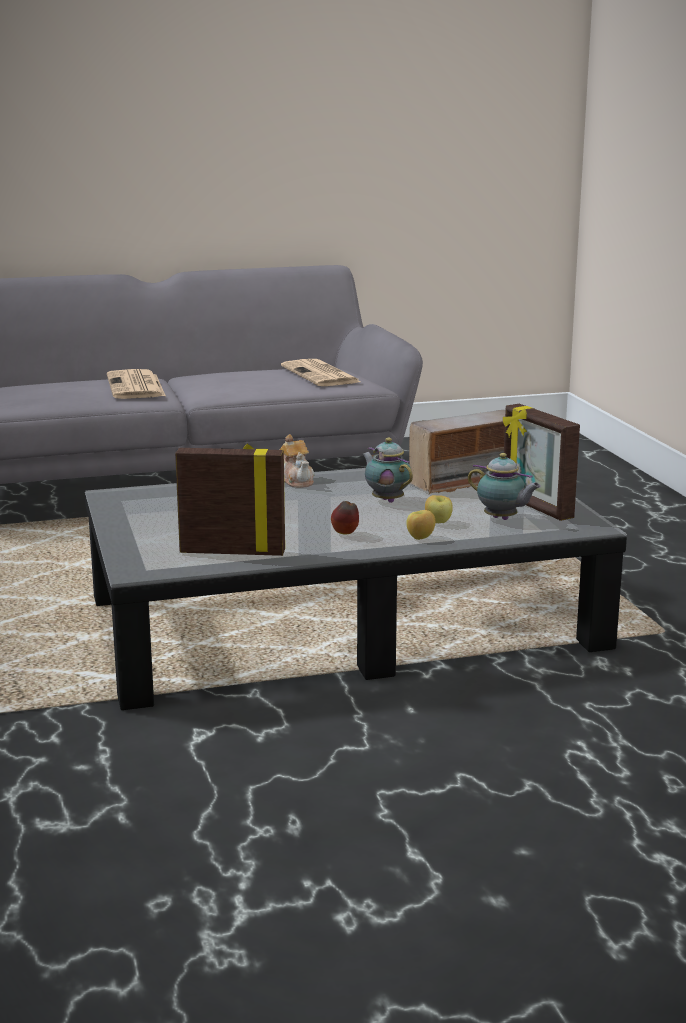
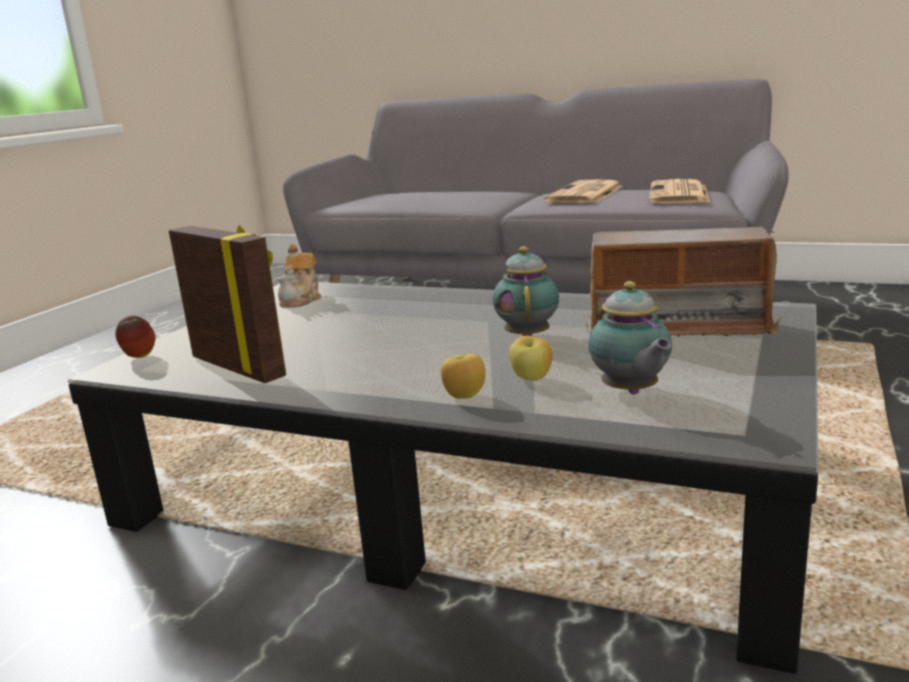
camera: 40 degrees right, 0 degrees up
newspaper [107,369,166,399] -> newspaper moved to [544,179,623,203]
teapot [280,434,315,488] -> teapot moved to [278,244,322,308]
apple [331,501,359,535] -> apple moved to [115,315,155,358]
picture frame [503,404,580,521] -> none

